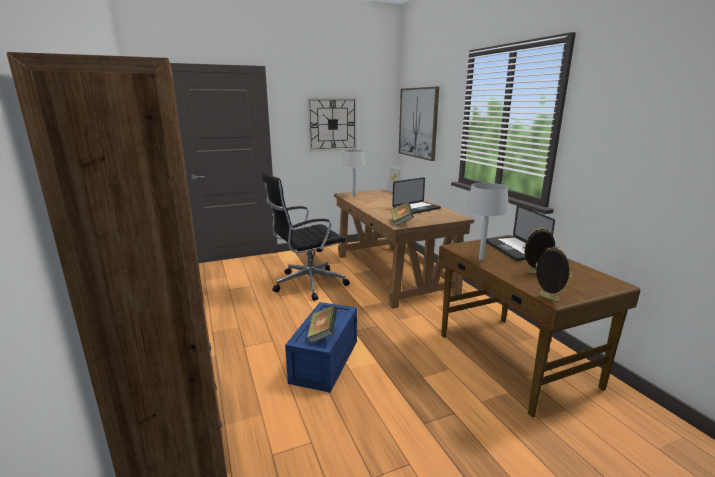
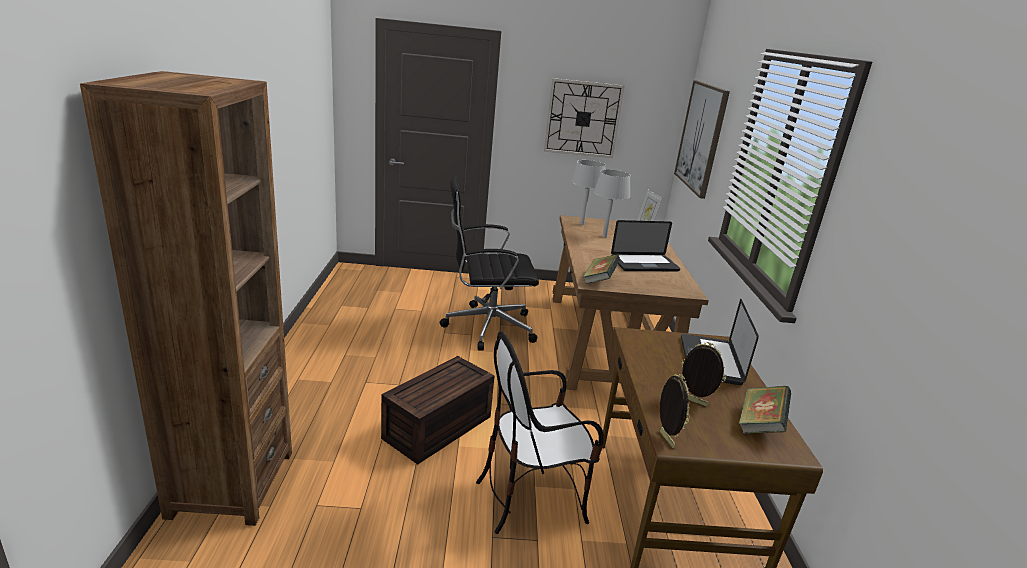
camera: 20 degrees right, 5 degrees up
blue storage box [285,302,357,393] -> brown storage box [381,356,495,465]
book [307,306,337,343] -> book moved to [739,386,791,434]
grey table lamp [465,183,509,260] -> grey table lamp moved to [594,169,630,238]
none -> chair [476,331,604,534]

